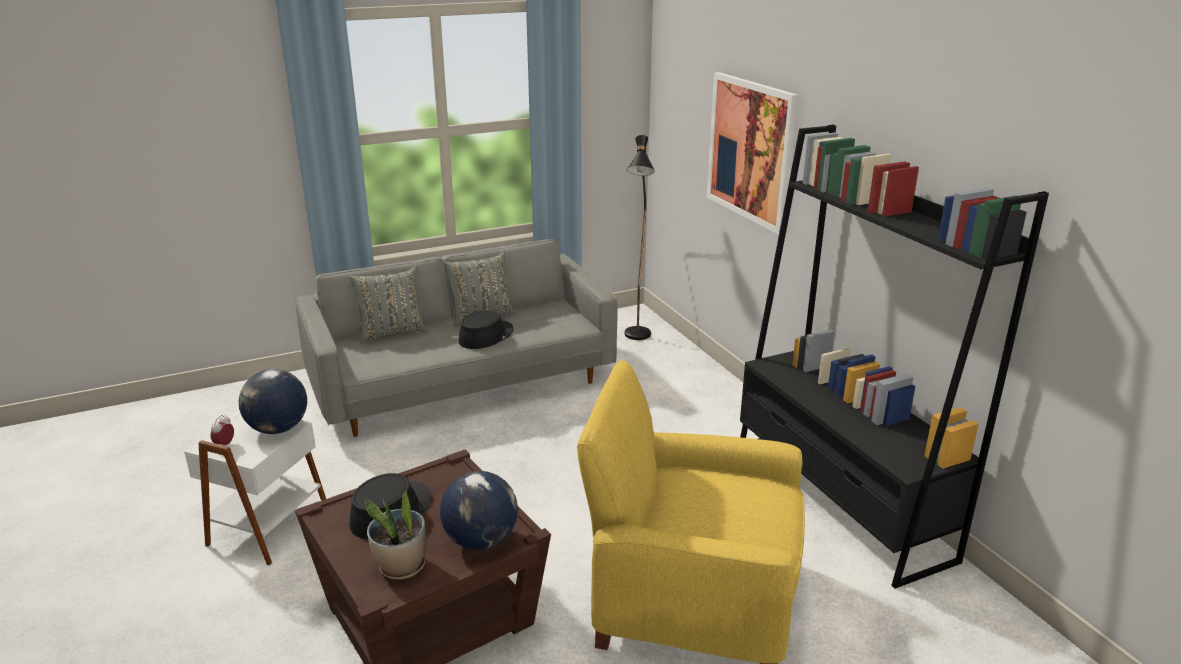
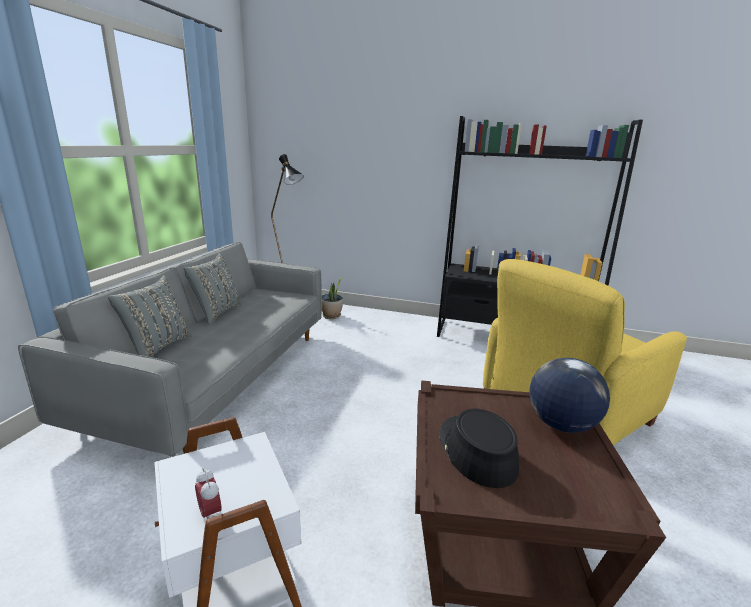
camera: 50 degrees left, 5 degrees down
globe [239,369,307,434] -> none
potted plant [365,491,427,580] -> potted plant moved to [322,277,343,319]
black hat [458,310,513,349] -> none
picture [707,72,798,235] -> none

